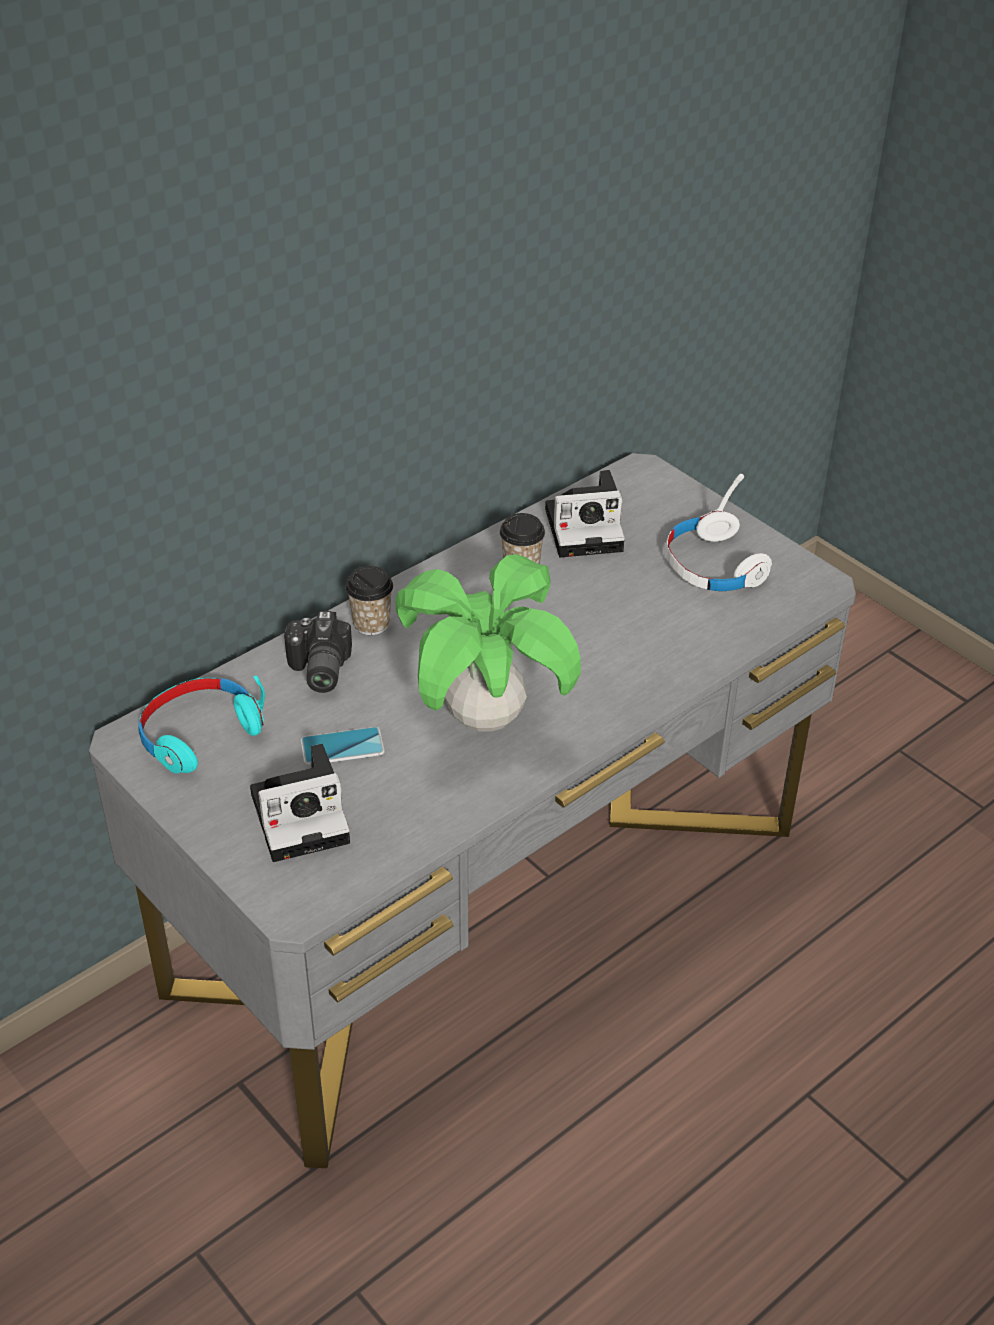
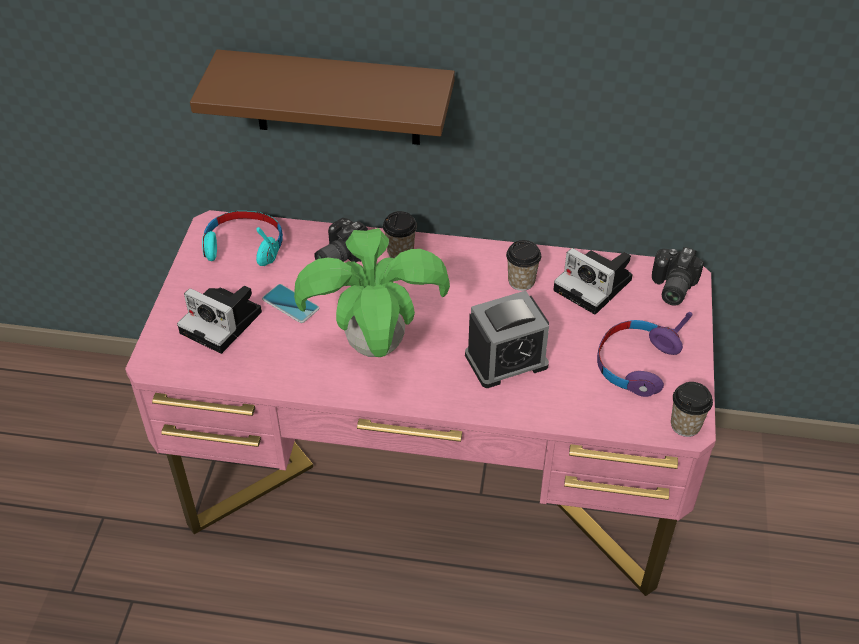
camera: 50 degrees right, 5 degrees up
grey desk [89,453,856,1168] -> pink desk [125,210,716,596]
white headphones [666,474,772,591] -> purple headphones [597,312,692,397]
none -> brown shelf [190,49,455,145]
none -> alarm clock [465,290,549,388]
none -> camera [652,247,704,306]
none -> cup [671,382,713,437]

